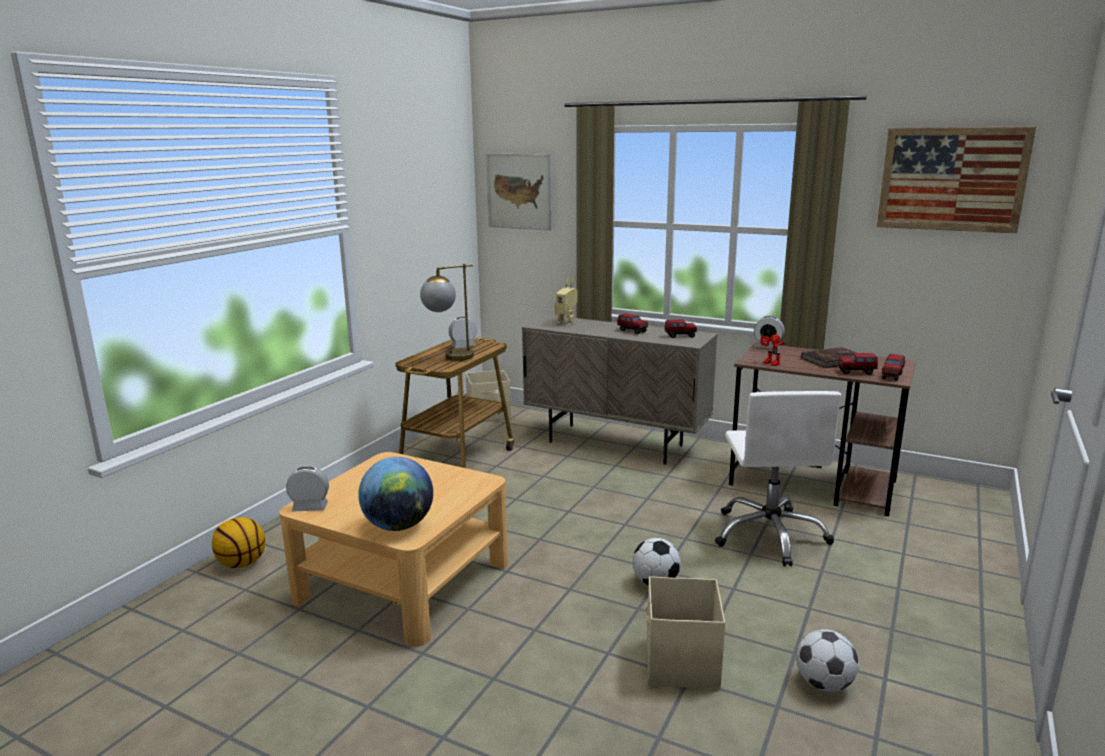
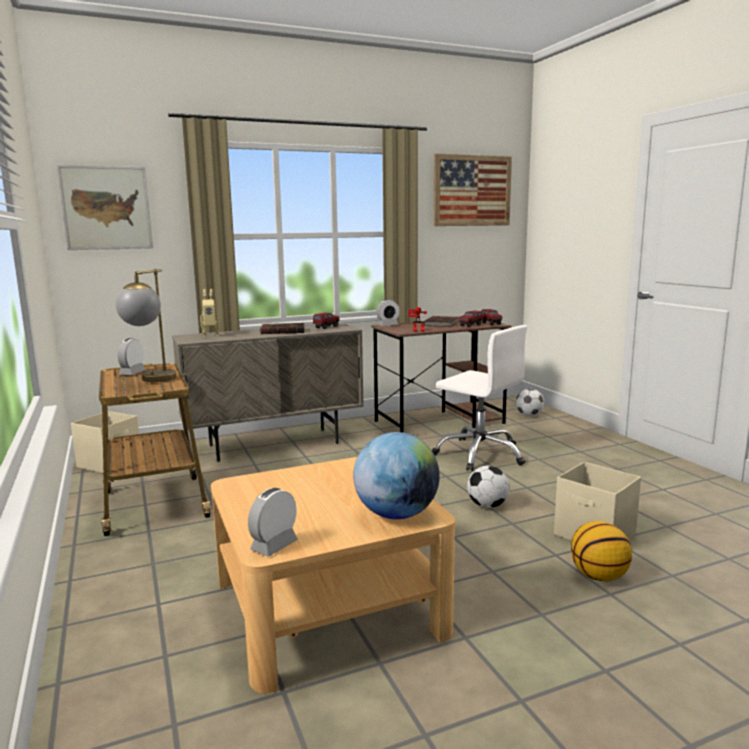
camera: 50 degrees left, 5 degrees down
basketball [212,517,265,568] -> basketball moved to [571,521,632,582]
toy truck [617,313,648,334] -> brown book [259,323,305,334]
football [796,629,859,692] -> football moved to [516,389,545,417]

